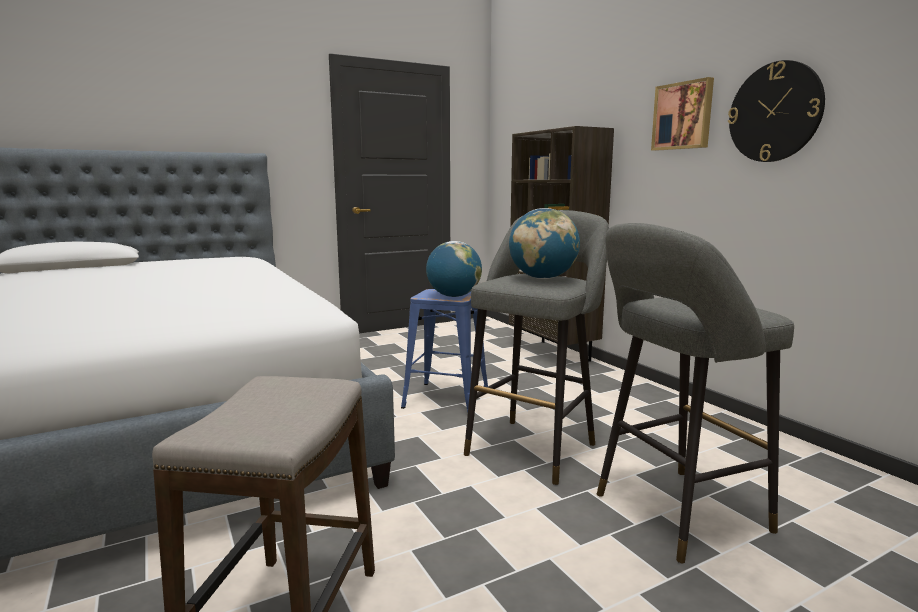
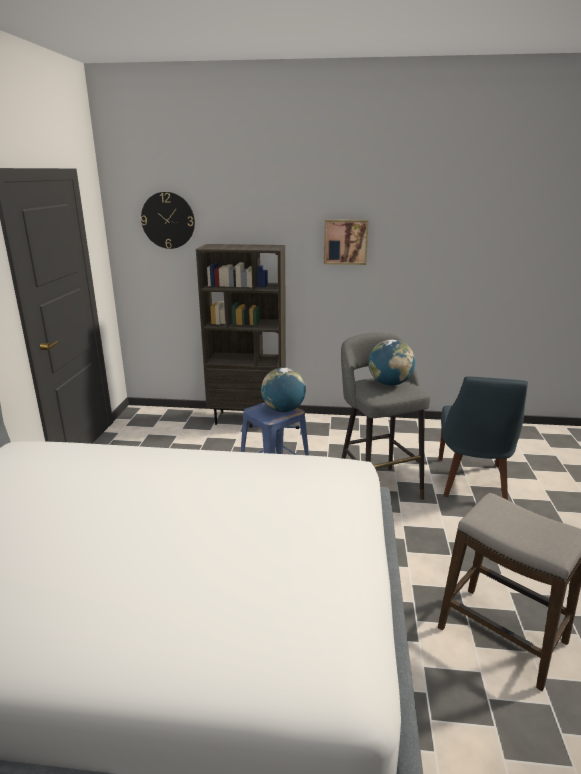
camera: 55 degrees left, 10 degrees up
grey stool [597,223,794,563] -> blue chair [439,376,528,500]
wall clock [728,60,825,162] -> wall clock moved to [141,192,195,249]

